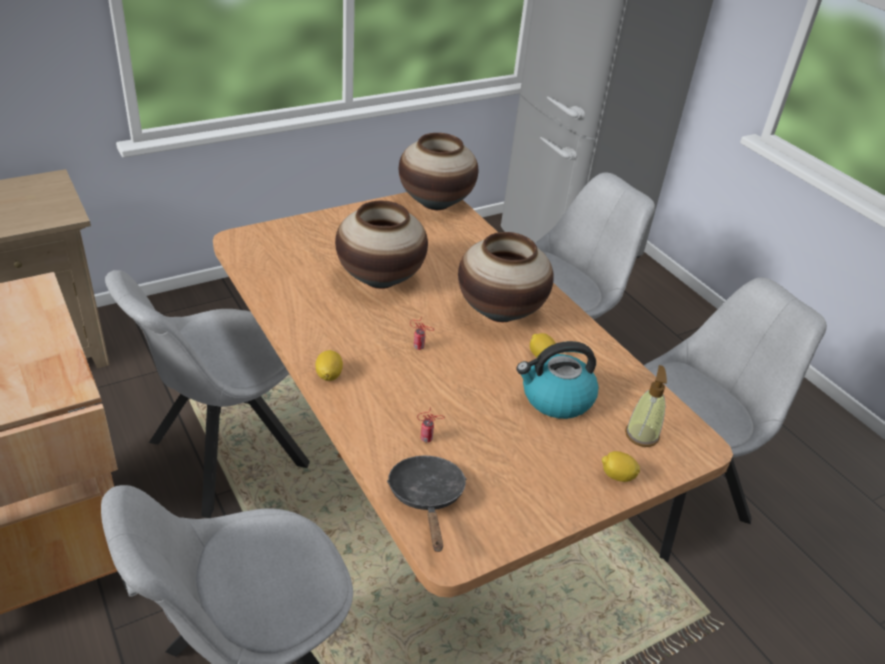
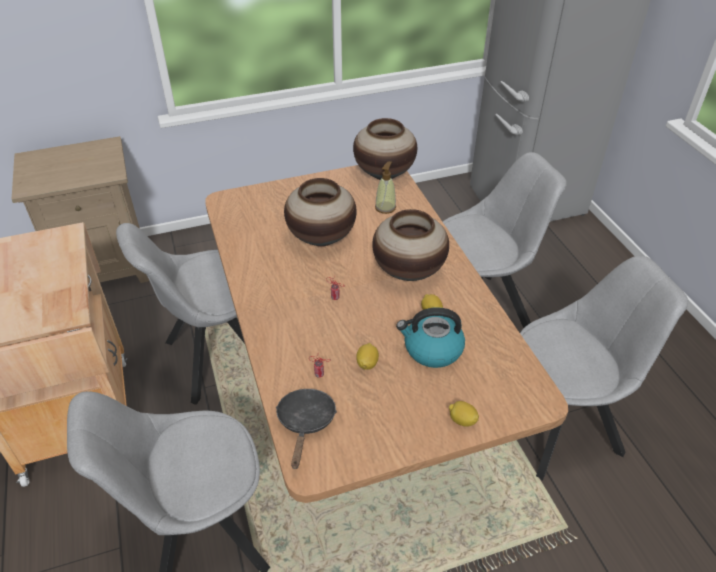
camera: 15 degrees right, 5 degrees up
lemon [315,350,343,381] -> lemon moved to [356,343,379,370]
soap dispenser [625,365,667,447] -> soap dispenser moved to [375,161,396,214]

